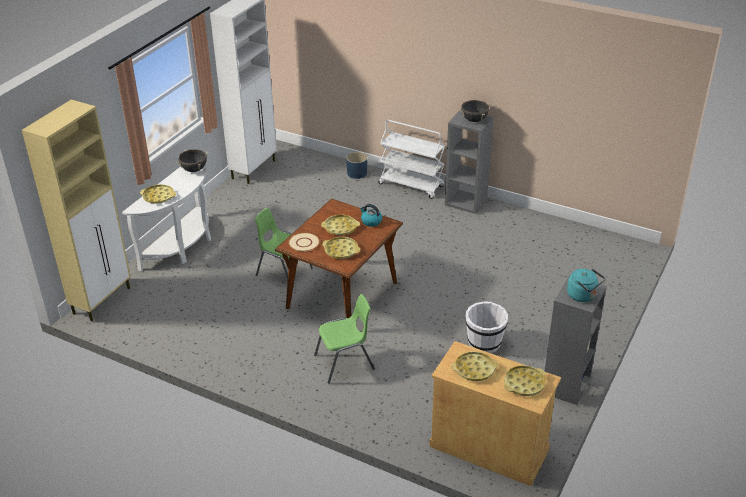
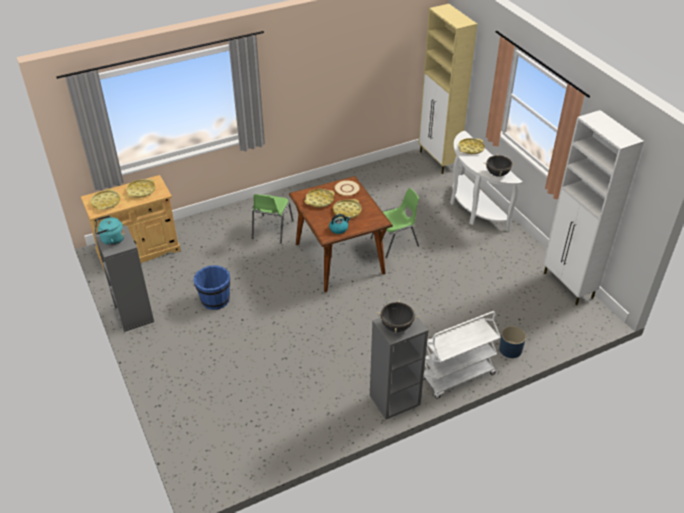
camera: 125 degrees right, 5 degrees up
white bucket [465,301,508,353] -> blue bucket [193,265,230,310]

